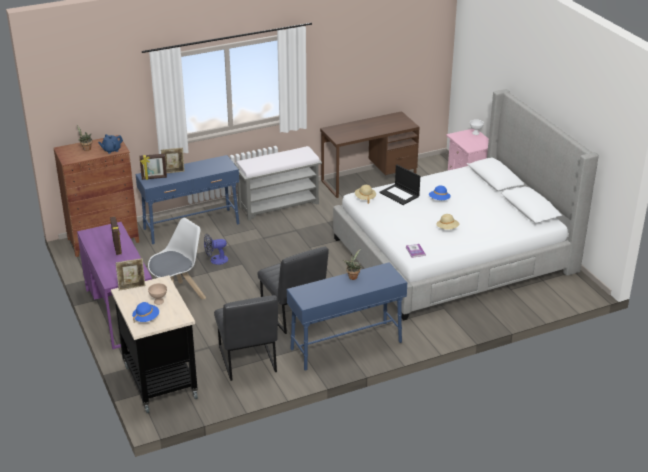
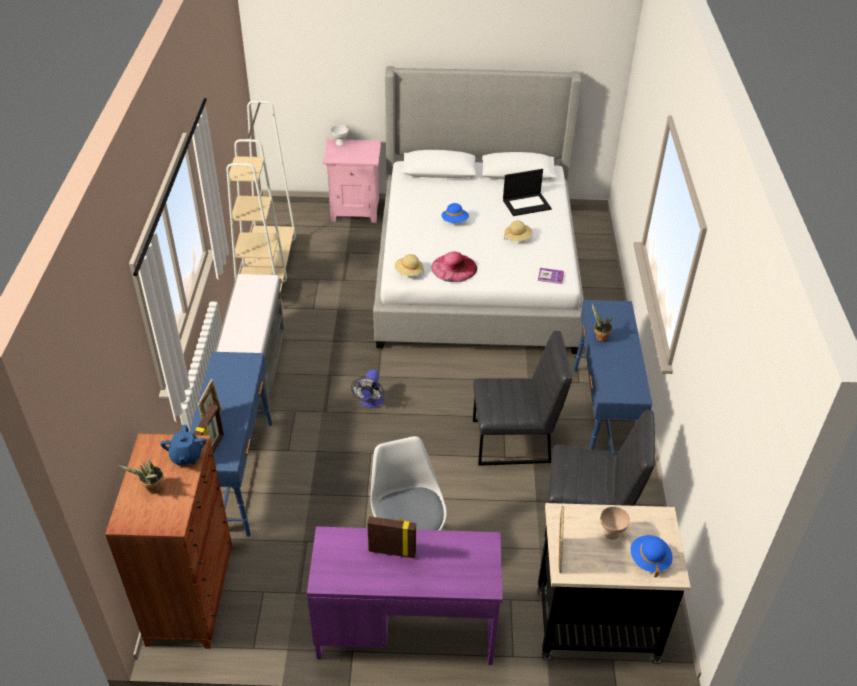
camera: 65 degrees left, 10 degrees up
fan [204,233,228,265] -> fan moved to [351,369,384,408]
brown desk [320,111,420,198] -> beige clothes rack [226,101,296,304]
laptop [379,165,420,205] -> laptop moved to [503,169,551,216]
none -> pink hat [431,252,477,282]

